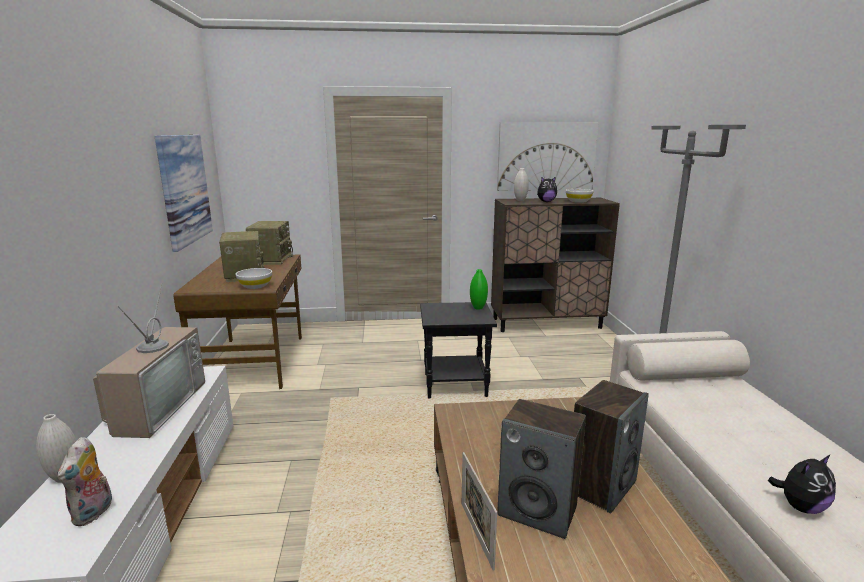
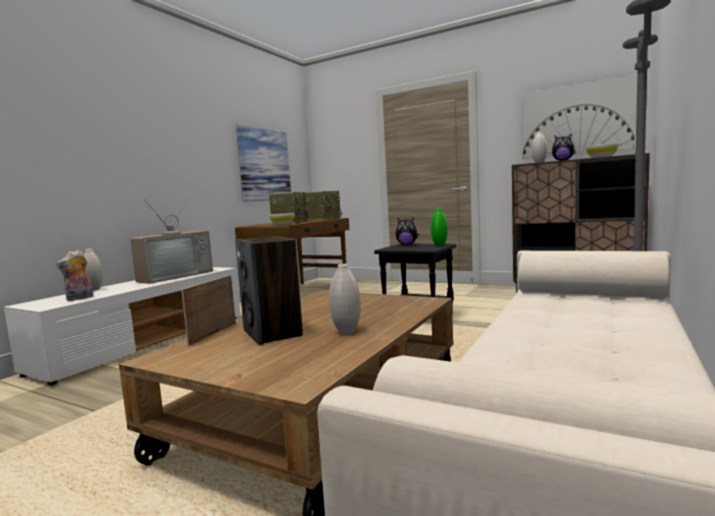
camera: 35 degrees right, 10 degrees down
speaker [574,380,649,514] -> white vase [329,264,361,335]
plush toy [768,454,836,514] -> plush toy moved to [396,217,419,245]

